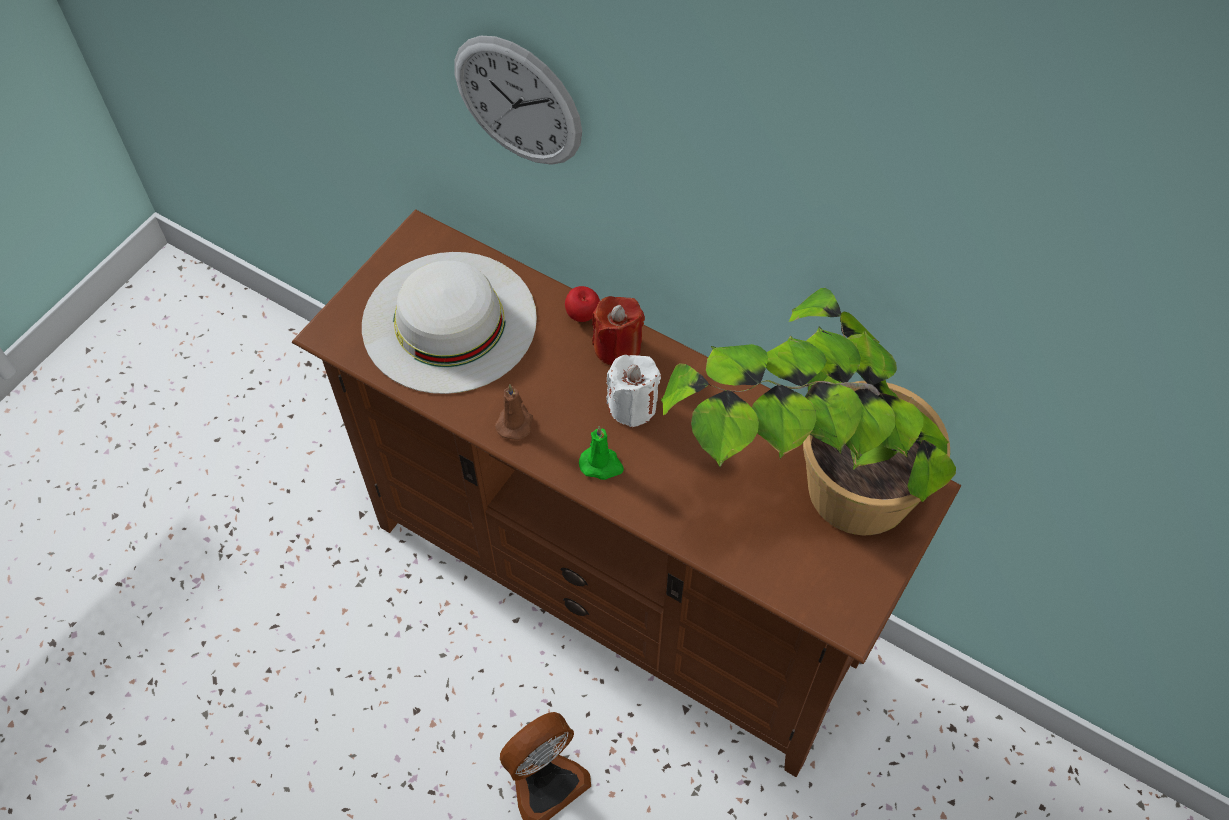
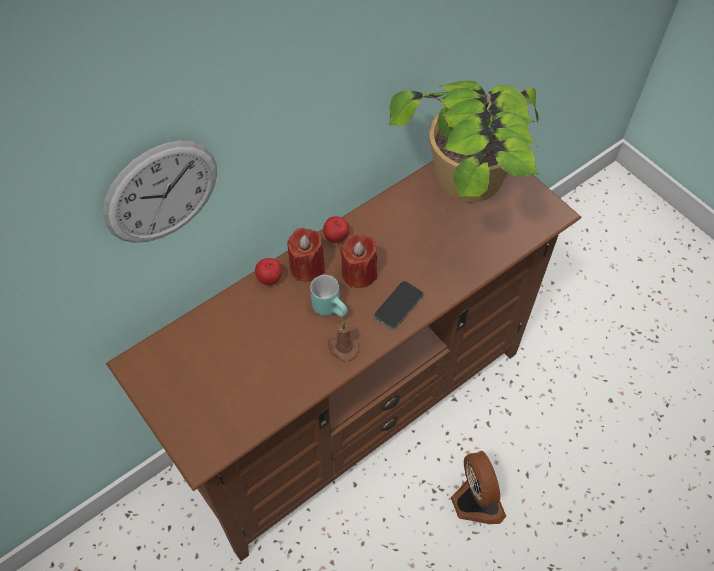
camera: 70 degrees left, 0 degrees up
white hat [362,252,537,394] -> none
green candle [579,426,624,480] -> phone [374,281,424,329]
white candle [606,355,661,428] -> red candle [340,234,377,288]
none -> turquoise mug [310,275,348,317]
none -> apple [323,216,349,243]

